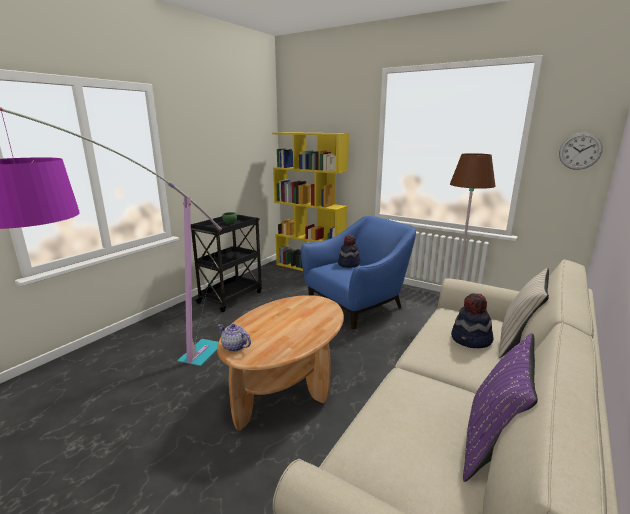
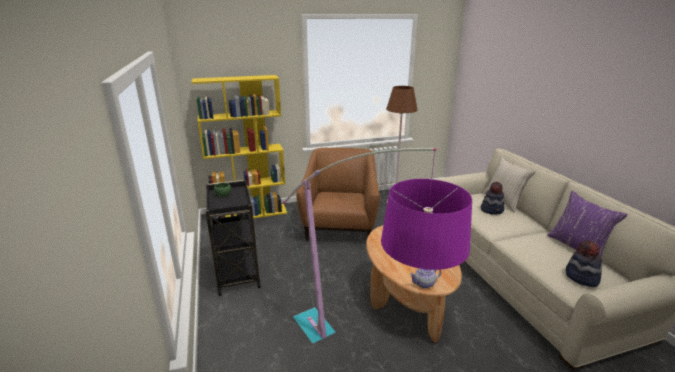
camera: 50 degrees left, 5 degrees up
blue armchair [301,216,416,329] -> brown armchair [296,148,380,241]
hat [338,235,360,268] -> hat moved to [566,240,602,287]
wall clock [559,133,603,170] -> none

